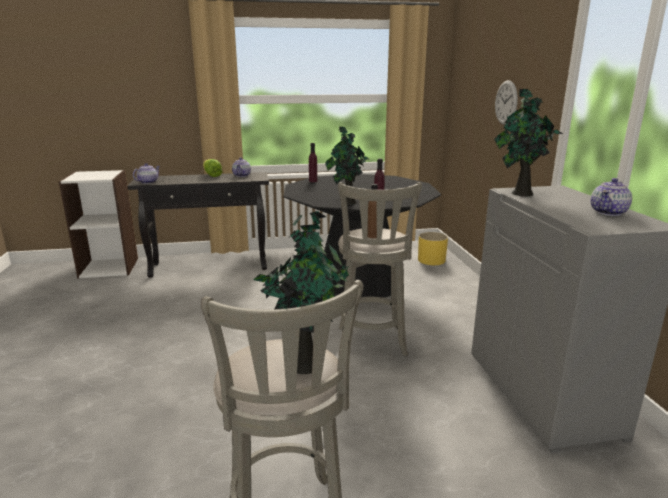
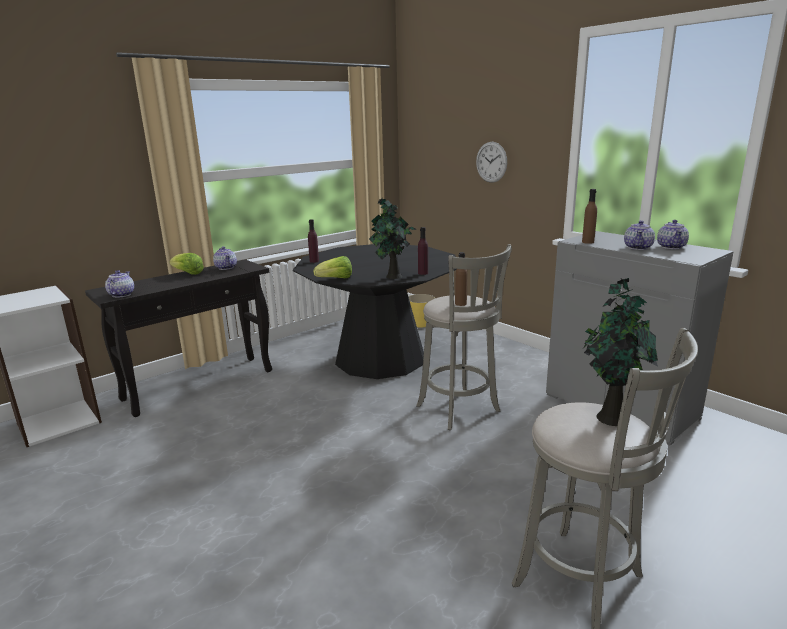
camera: 30 degrees left, 0 degrees up
potted plant [494,89,563,196] -> brown bottle [582,189,597,244]
none -> lettuce [313,256,352,278]
none -> teapot [624,220,655,250]

